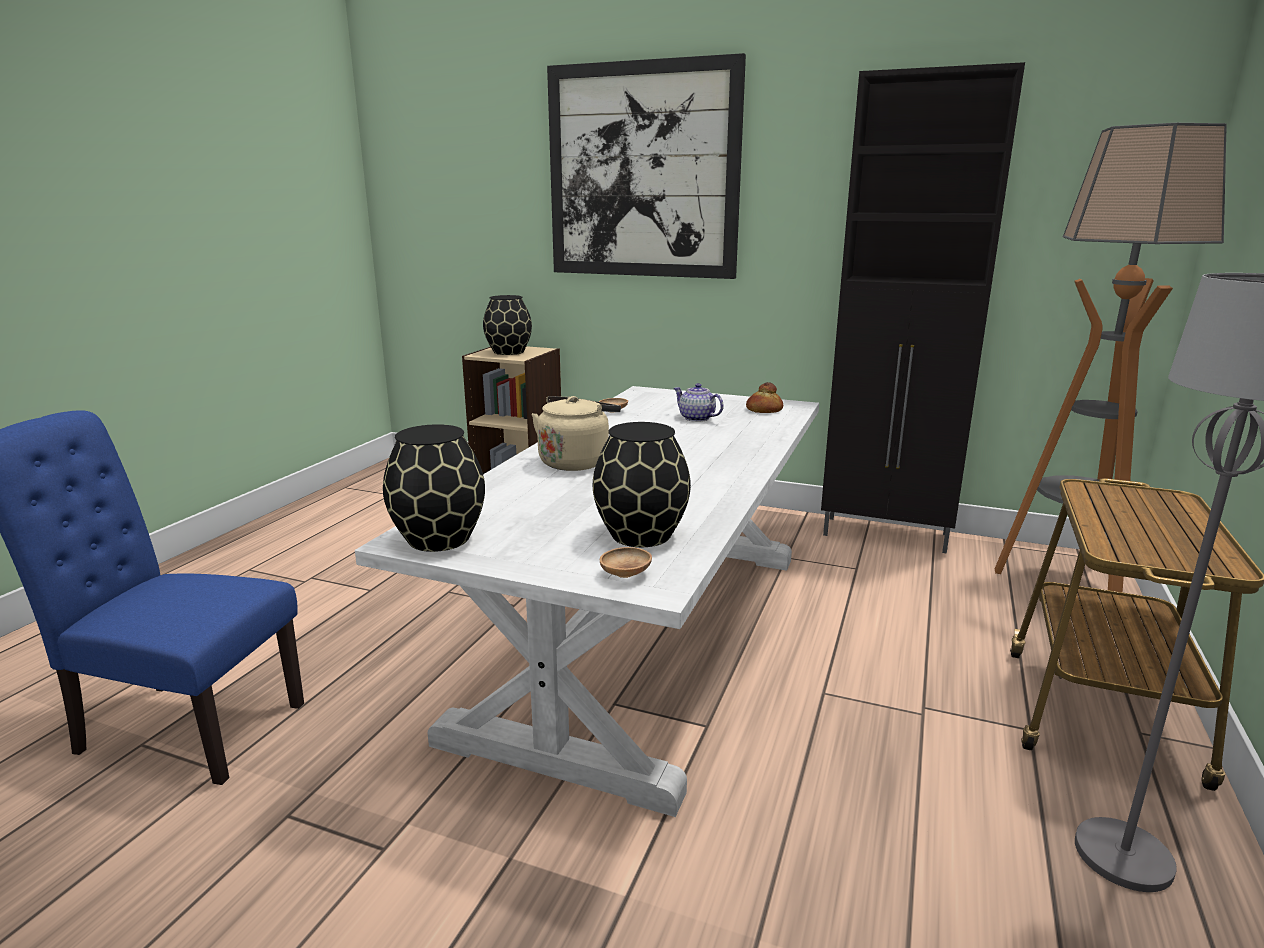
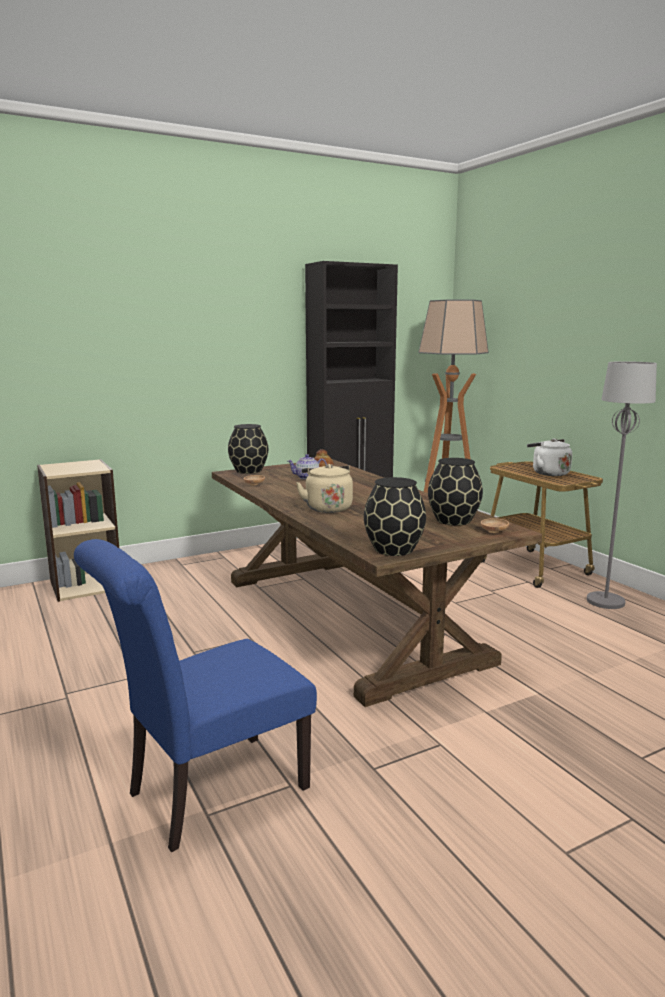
camera: 50 degrees left, 5 degrees down
white dining table [355,386,819,817] -> brown dining table [212,459,542,707]
black vase [483,295,532,355] -> black vase moved to [228,424,268,474]
picture [547,53,746,279] -> none
none -> white kettle [527,439,572,476]

